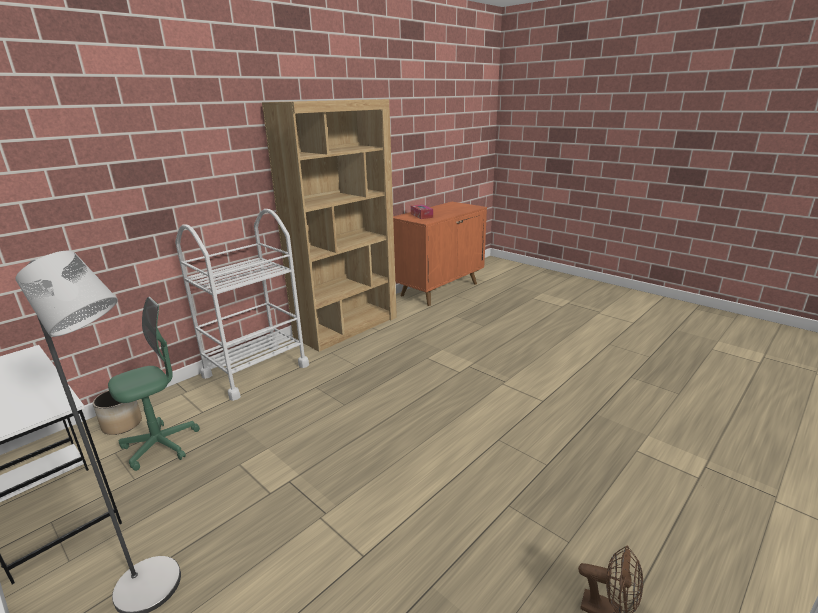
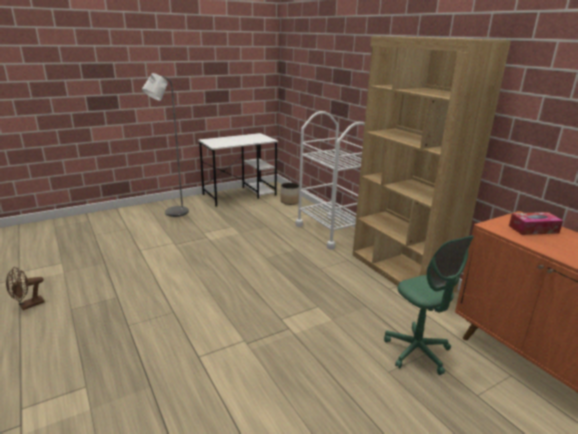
camera: 105 degrees right, 0 degrees up
green office chair [108,297,200,471] -> green office chair moved to [384,235,474,375]

